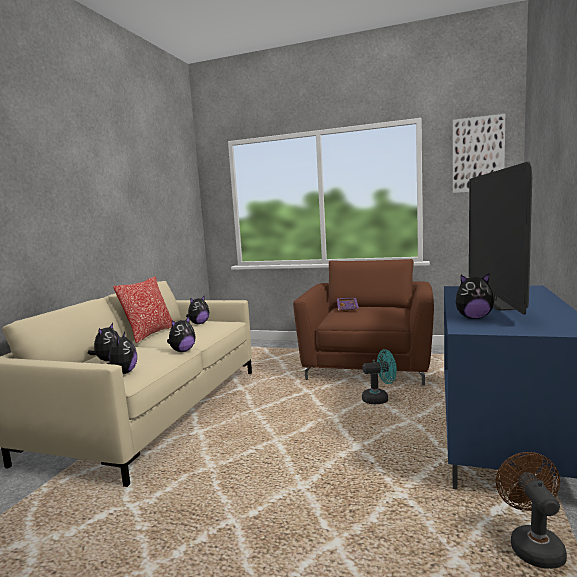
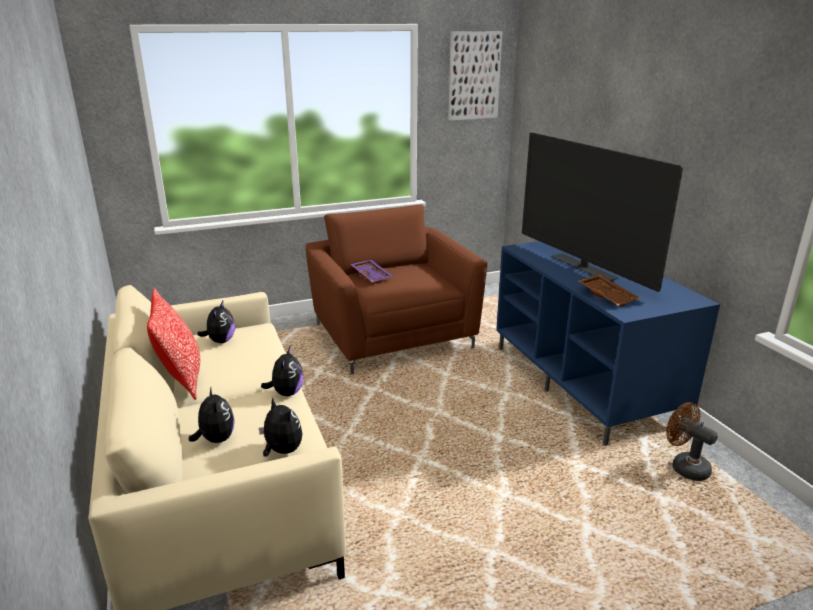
camera: 40 degrees left, 15 degrees up
turquoise fan [362,349,397,404] -> none
plush toy [456,274,494,319] -> brown tray [579,274,641,306]

